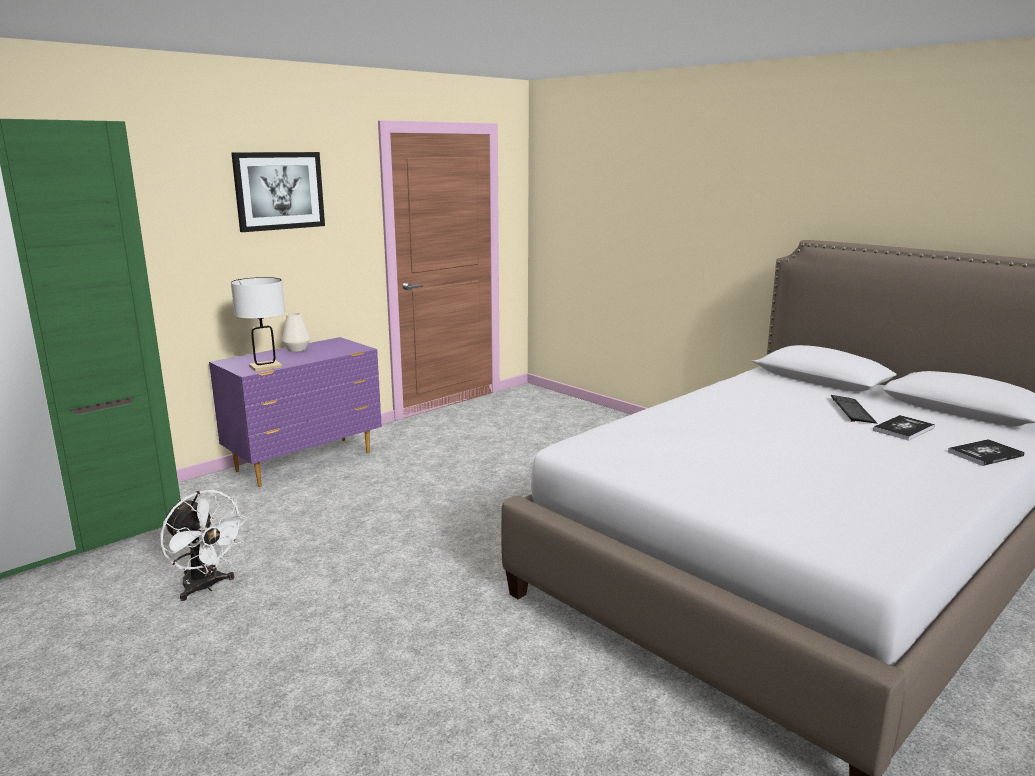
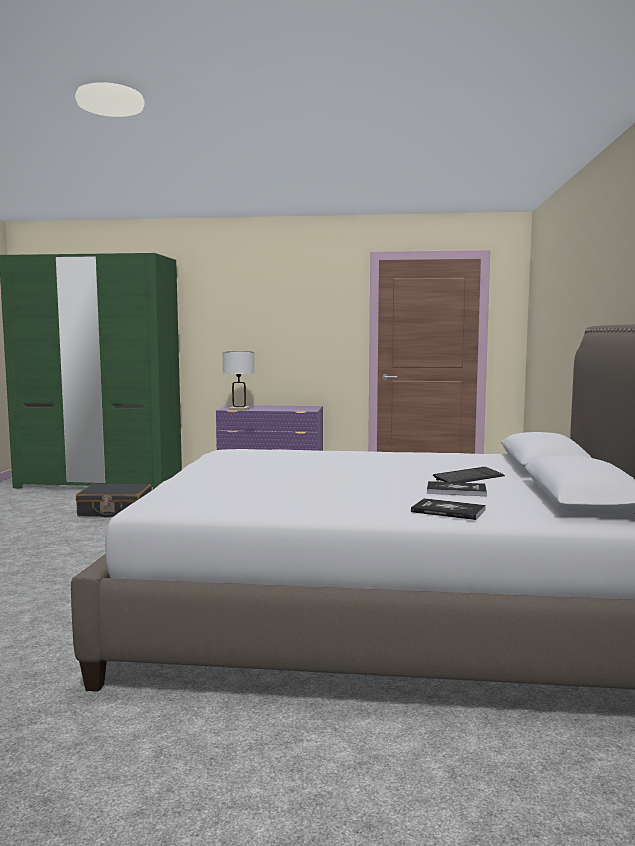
camera: 50 degrees right, 10 degrees down
white fan [160,490,248,601] -> black suitcase [76,483,152,518]
picture [231,152,325,232] -> none
white vase [282,313,310,352] -> none

